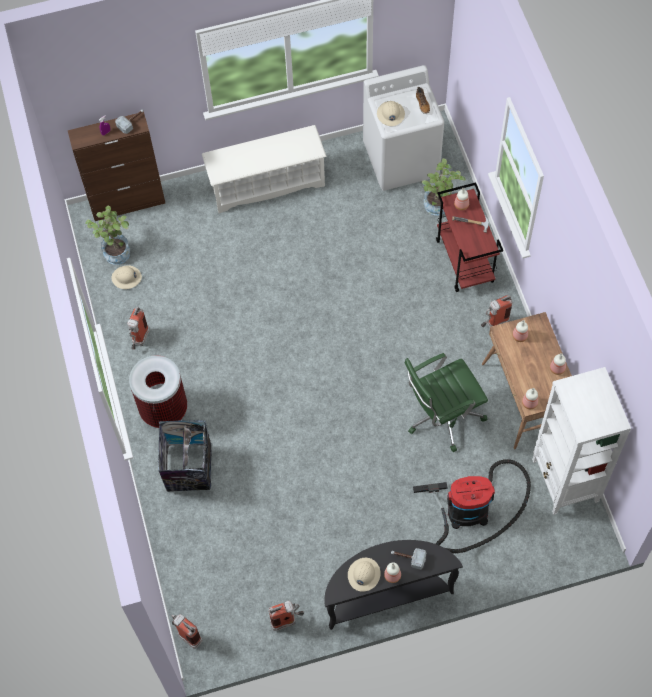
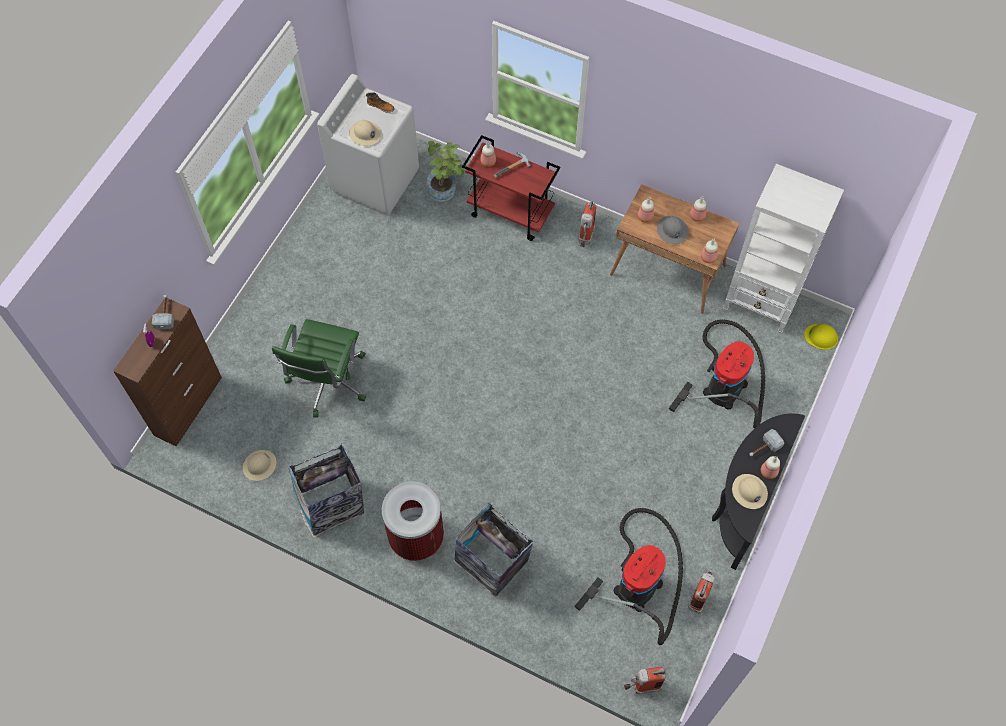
camera: 50 degrees left, 0 degrees up
potted plant [85,206,130,265] -> none
fire extinguisher [127,307,150,350] -> trash can [287,444,364,537]
white shoe rack [202,125,327,213] -> none
green office chair [404,353,488,452] -> green office chair moved to [272,319,366,418]
none -> vacuum cleaner [575,508,683,645]
none -> grey hard hat [657,216,689,244]
none -> yellow hard hat [804,324,838,350]

